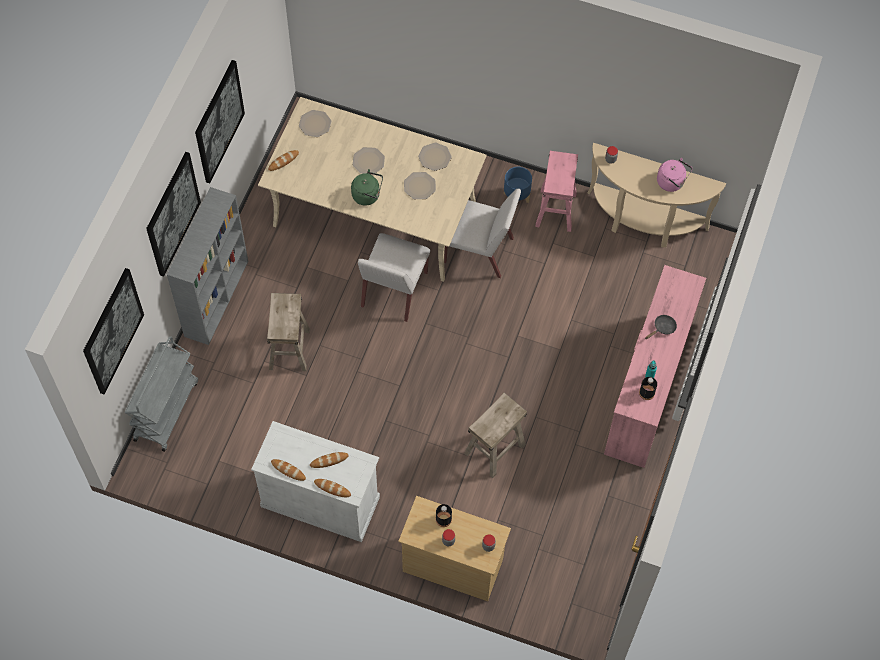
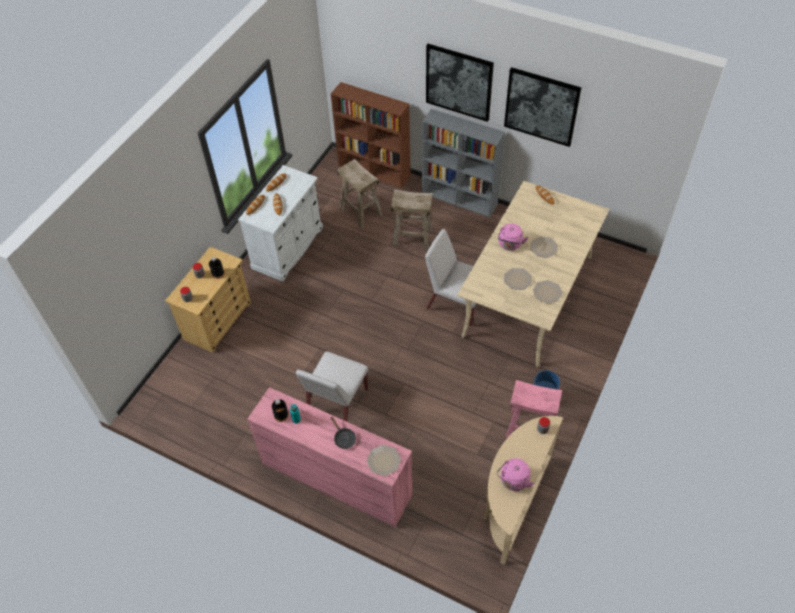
camera: 100 degrees right, 10 degrees down
picture [83,268,144,395] -> none
grey cart [125,336,198,452] -> brown bookcase [331,82,411,188]
plate [299,110,331,137] -> plate moved to [367,445,401,476]
green kettle [351,169,383,206] -> pink kettle [498,223,528,251]
white chair [444,189,521,278] -> white chair moved to [296,352,368,422]
beige stool [464,392,527,478] -> beige stool moved to [338,159,383,228]

